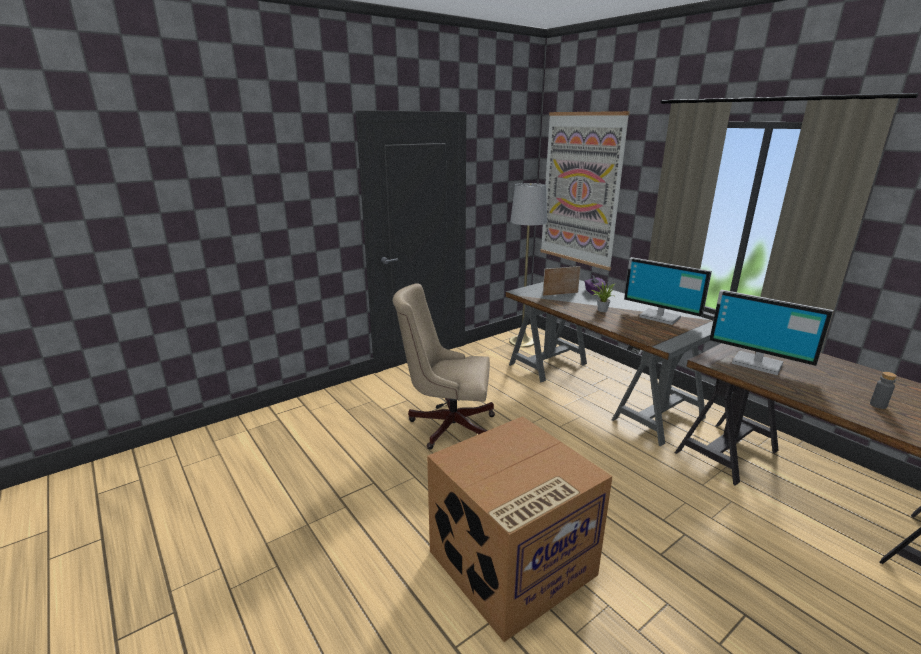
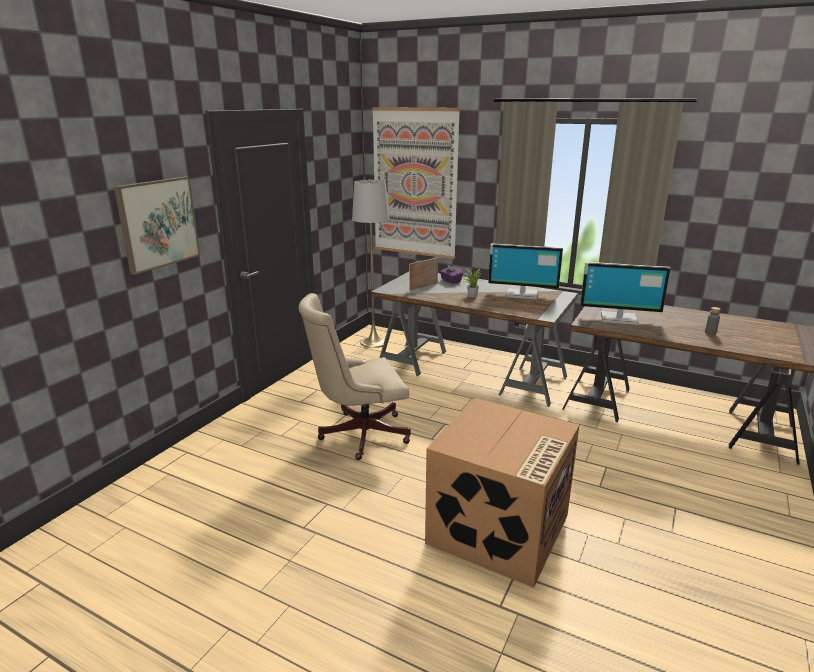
camera: 25 degrees left, 0 degrees up
none -> picture [114,177,200,275]

